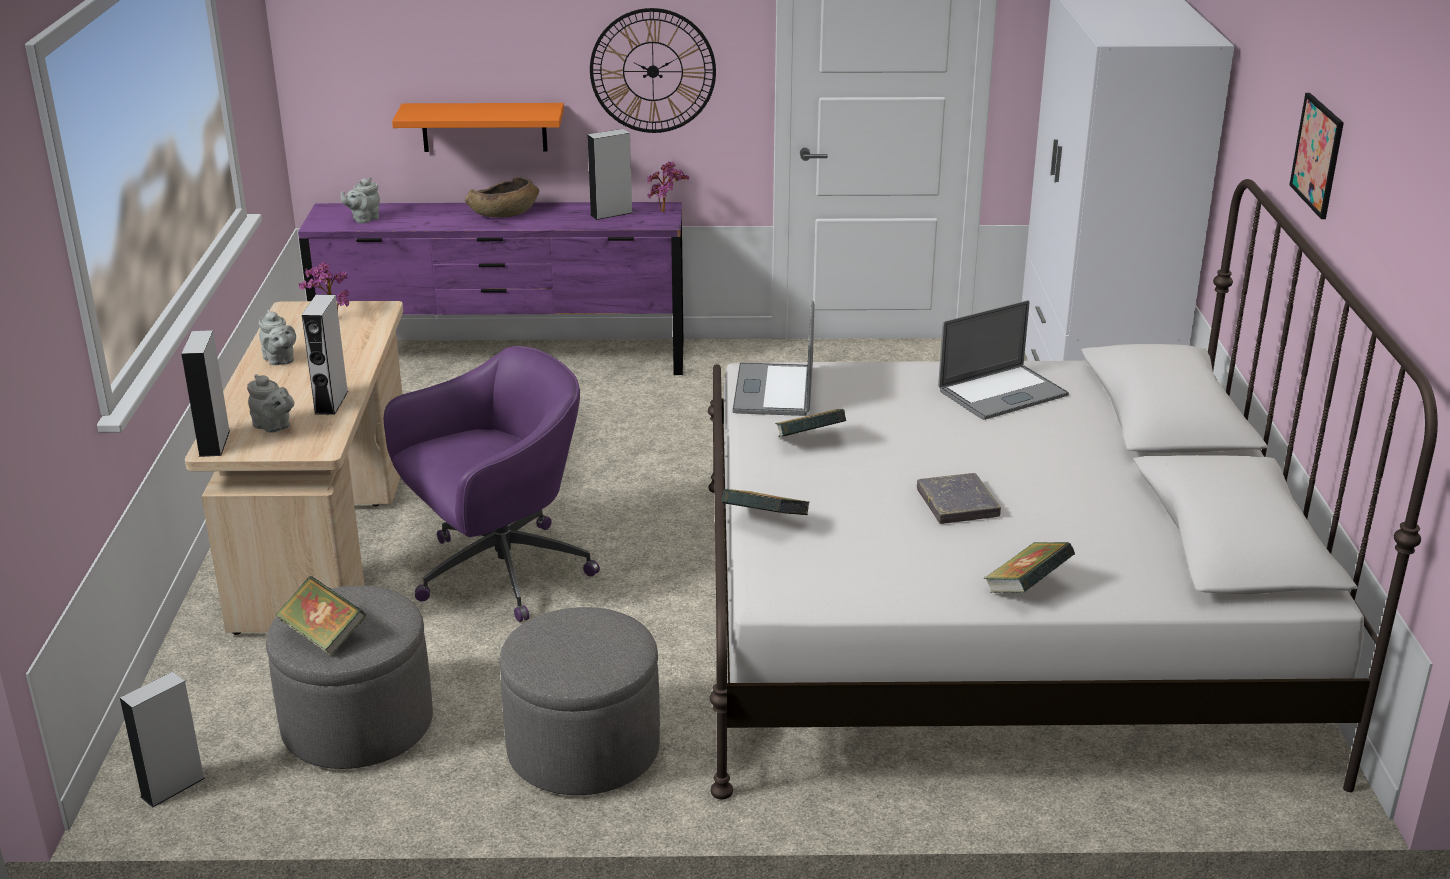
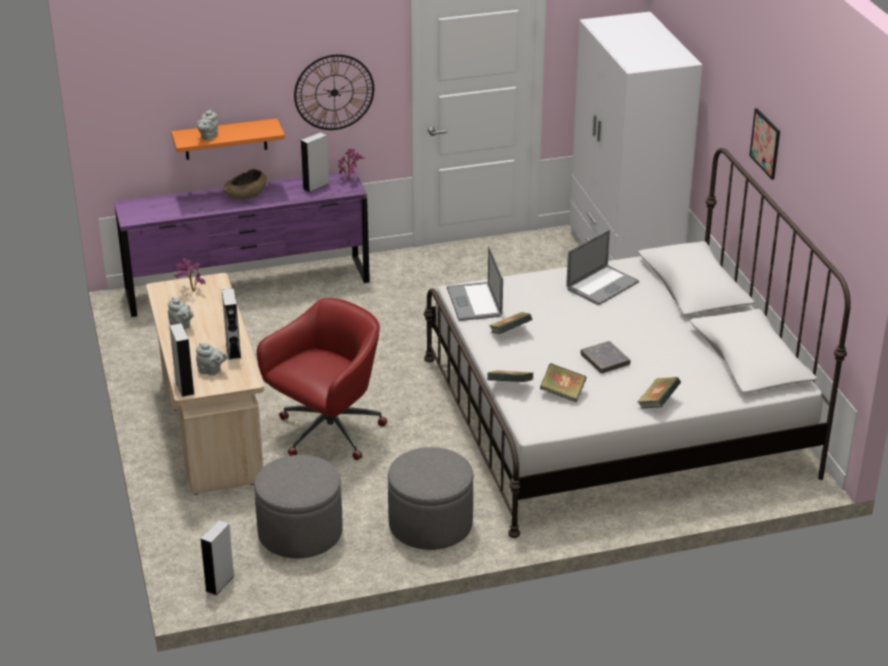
camera: 15 degrees left, 5 degrees up
book [275,576,366,656] -> book moved to [540,363,587,403]
grey teapot [341,177,380,224] -> grey teapot moved to [197,109,218,141]
purple office chair [383,346,600,622] -> red office chair [257,298,387,460]

